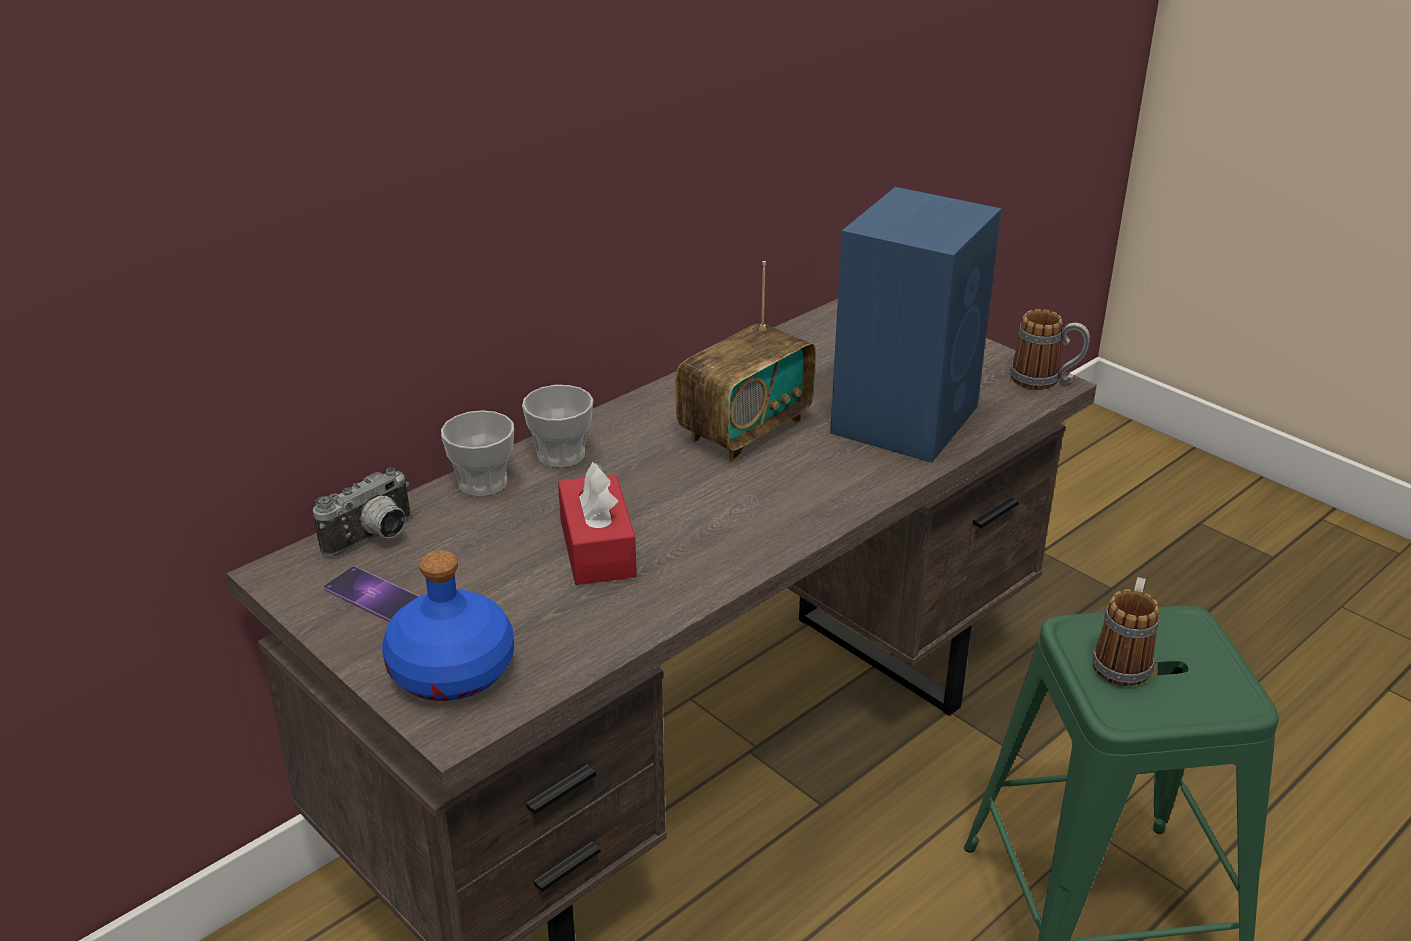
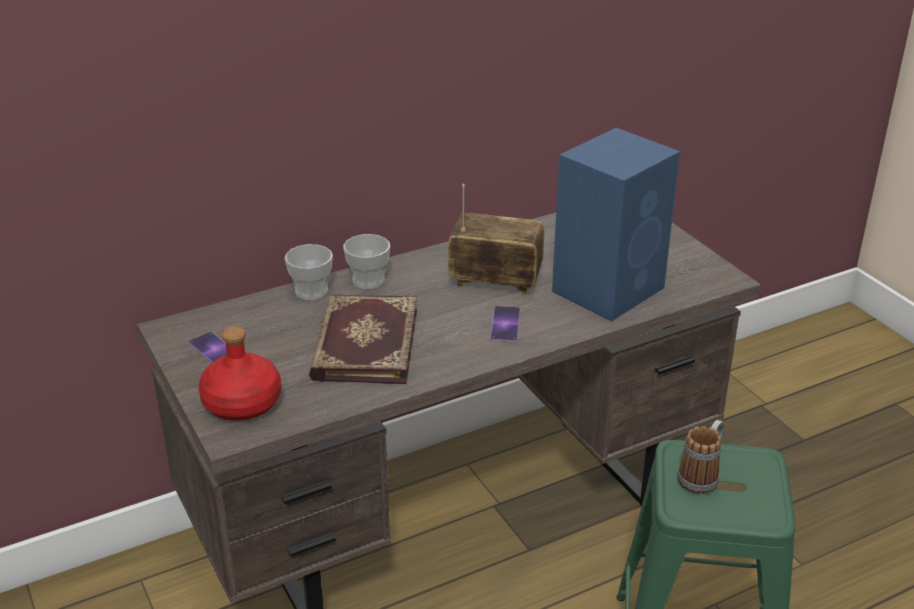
camera: 15 degrees right, 0 degrees up
camera [313,468,411,557] -> none
blue bottle [382,550,514,701] -> red bottle [198,326,281,421]
red tissue box [558,462,637,585] -> book [309,294,417,384]
radio [676,261,816,462] -> radio turned 135 degrees counterclockwise [448,184,544,295]
mug [1010,309,1090,390] -> none
none -> phone [490,306,521,342]

